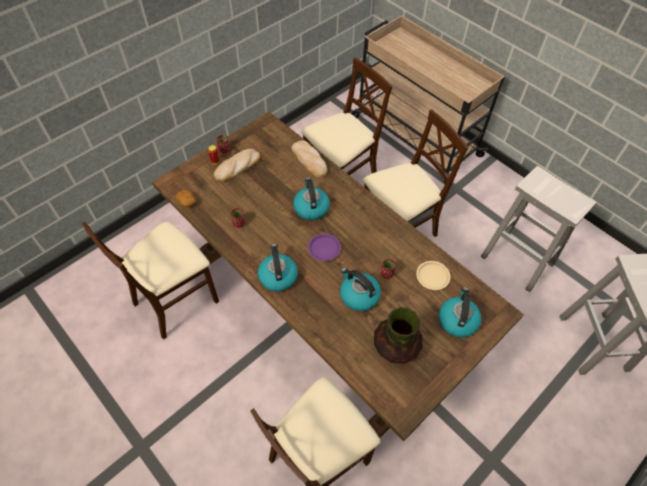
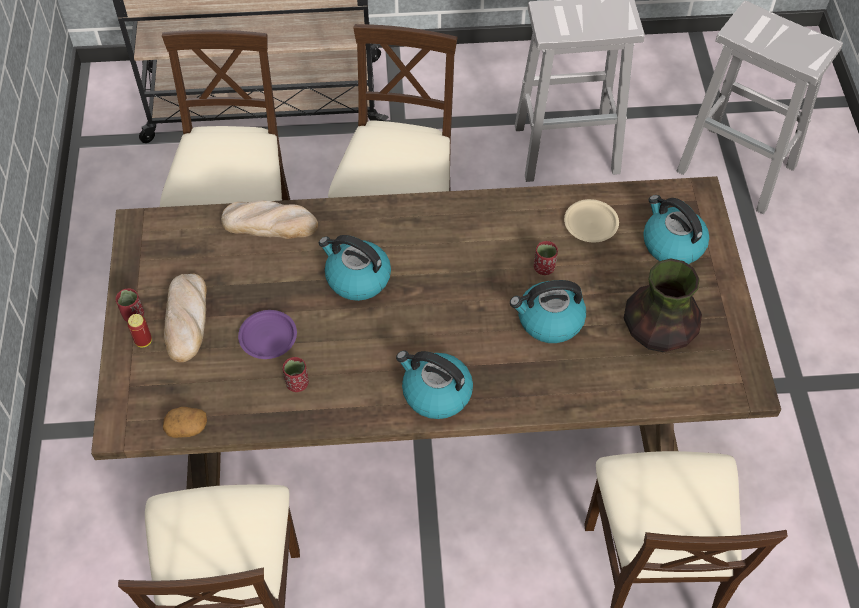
camera: 50 degrees left, 0 degrees up
purple plate [308,234,341,261] -> purple plate moved to [238,310,297,359]

